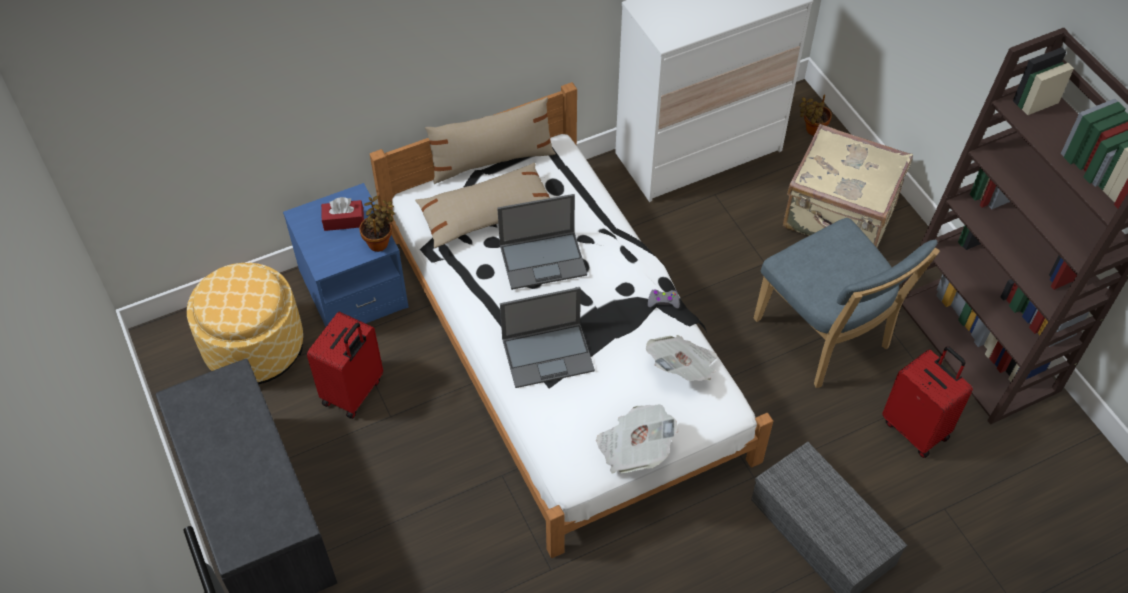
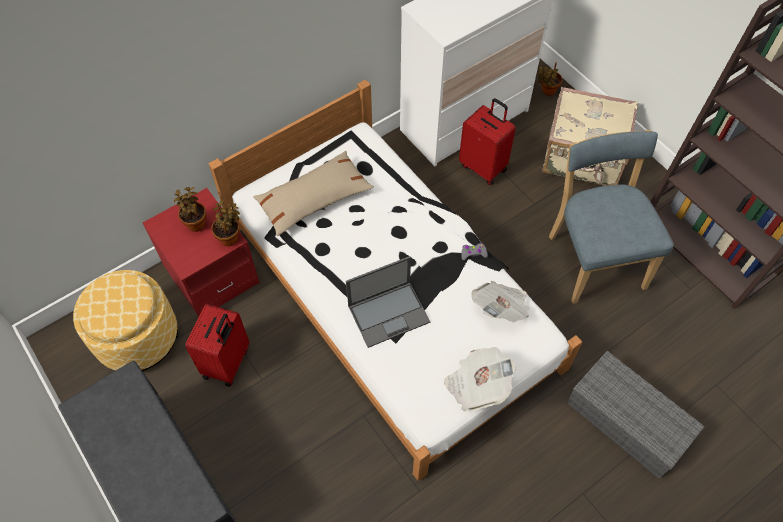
camera: 10 degrees left, 5 degrees up
blue nightstand [283,183,409,327] -> red nightstand [143,188,259,317]
red tissue box [321,197,364,231] -> potted plant [174,187,206,232]
beige pillow [425,97,556,184] -> none
laptop [497,194,587,290] -> none
blue chair [754,218,940,388] -> blue chair turned 150 degrees counterclockwise [549,130,674,304]
red suitcase [882,346,973,458] -> red suitcase moved to [459,98,516,185]

